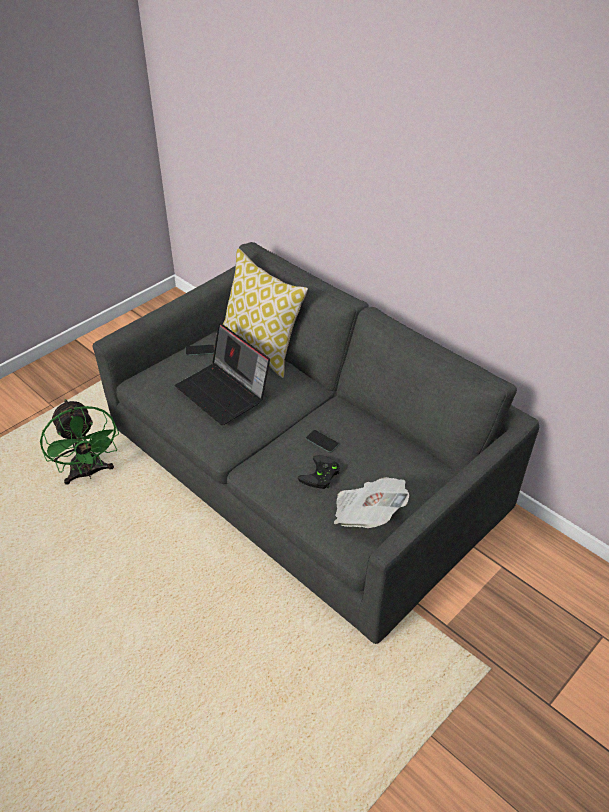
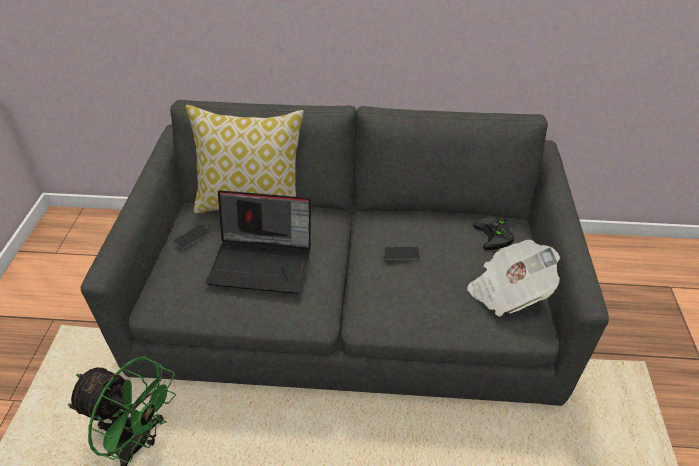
camera: 40 degrees left, 0 degrees up
black game controller [298,455,340,489] -> black game controller moved to [473,217,514,250]

